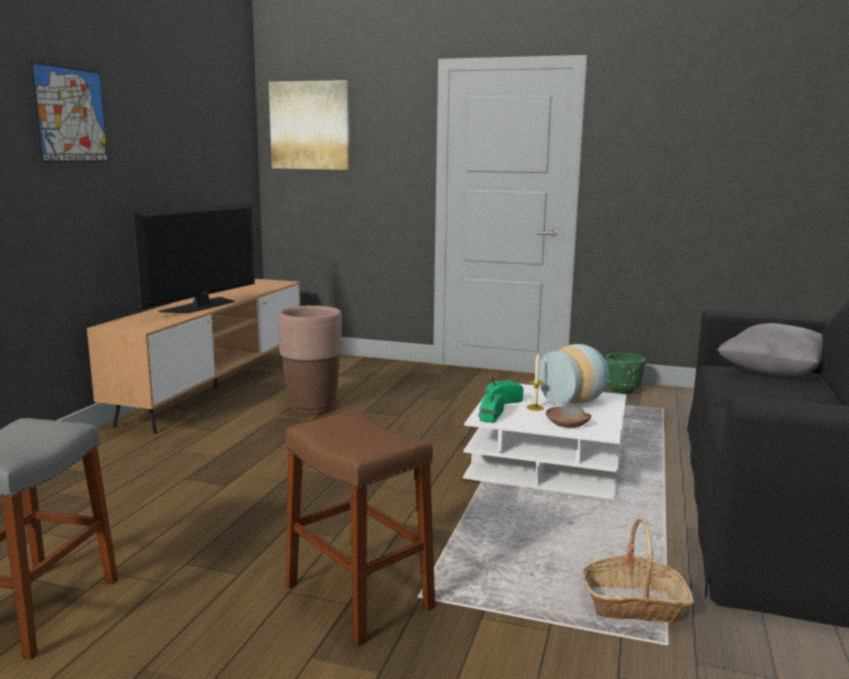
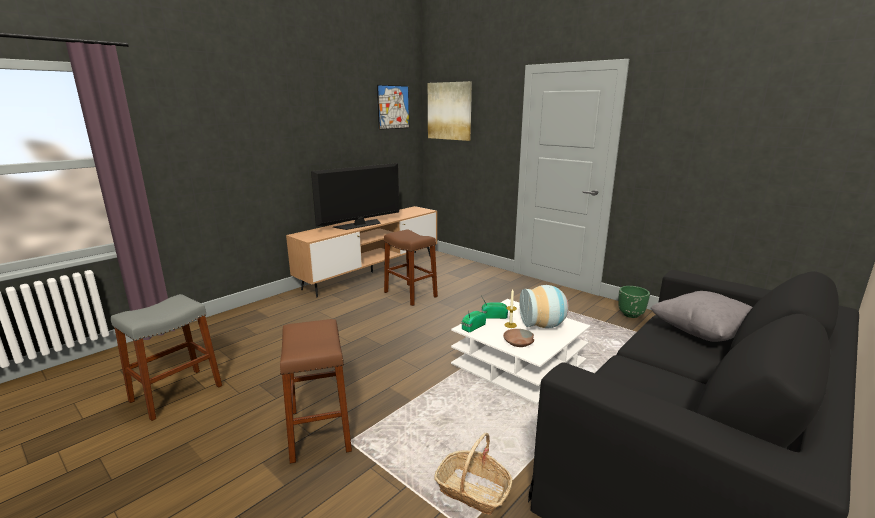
camera: 25 degrees right, 5 degrees up
picture [30,62,108,162] -> picture moved to [377,85,409,130]
brown planter [278,306,342,415] -> brown stool [384,230,438,306]

